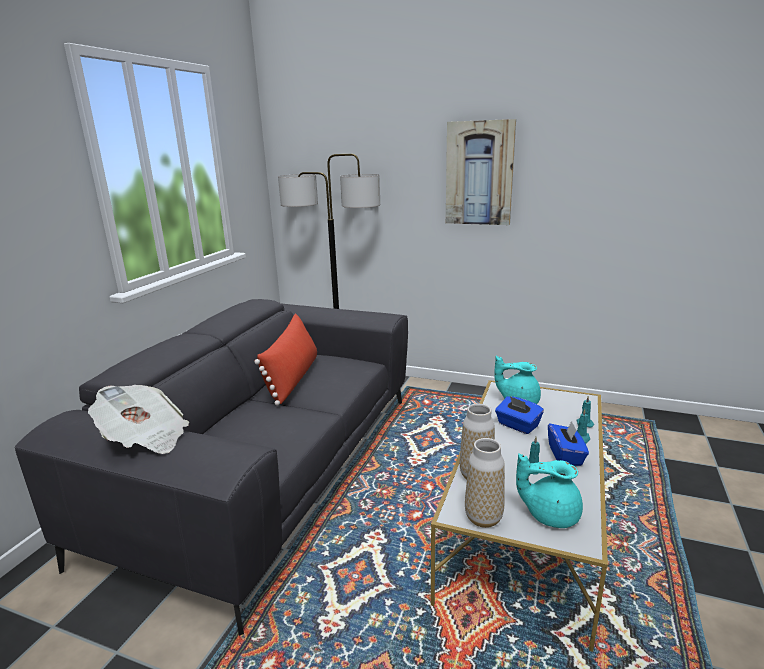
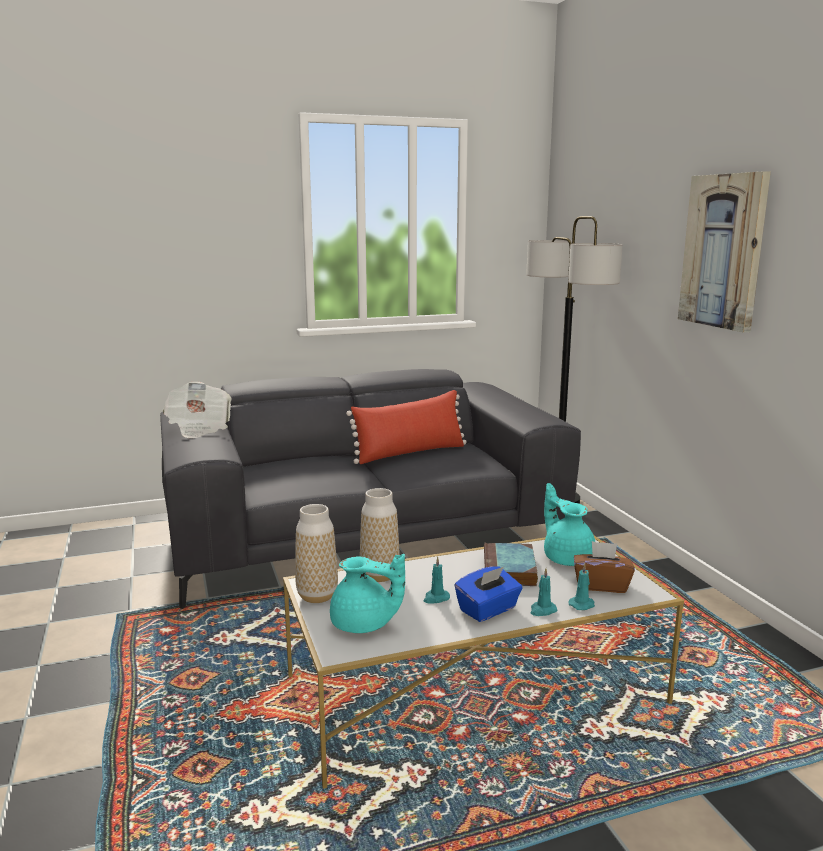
camera: 50 degrees right, 5 degrees down
blue tissue box [495,396,544,434] -> book [484,543,538,586]
turquoise teapot [516,453,583,528] -> turquoise teapot turned 135 degrees clockwise [330,554,405,633]
none -> brown tissue box [574,541,635,593]

